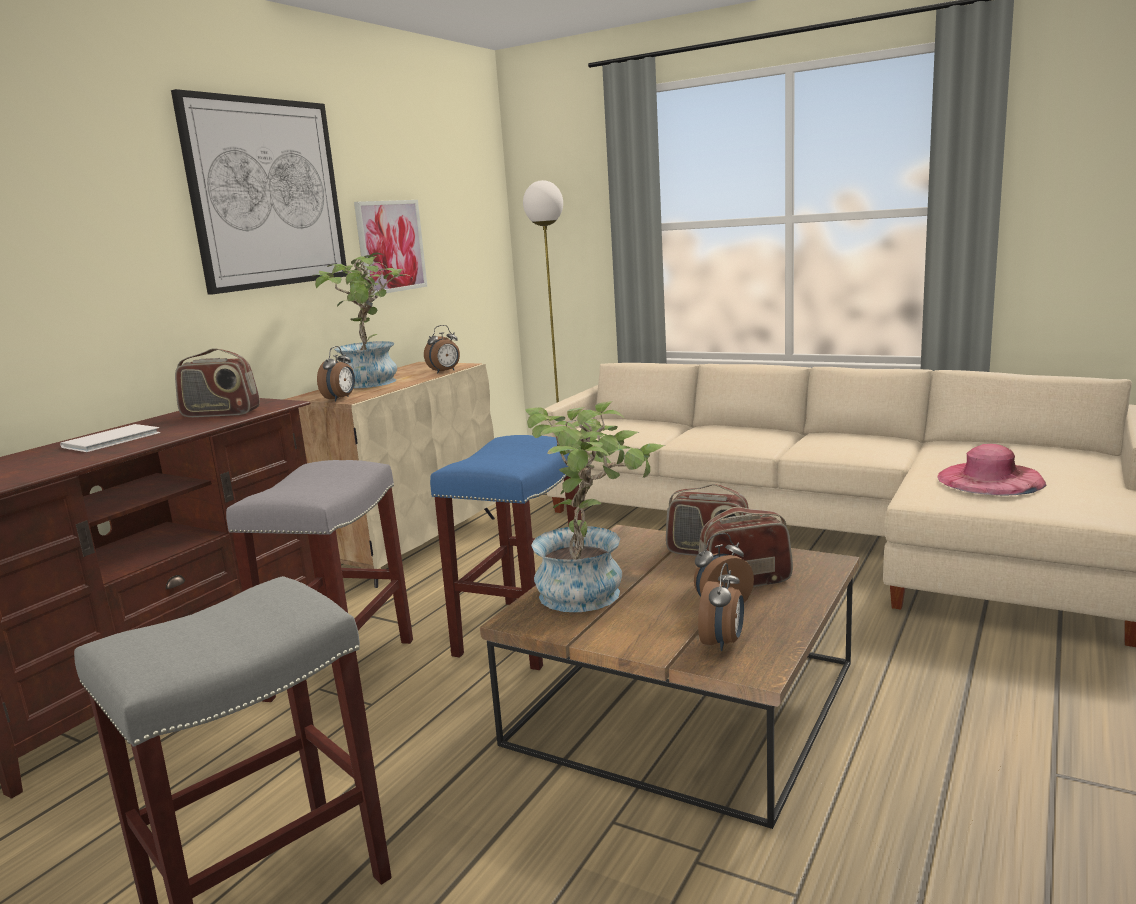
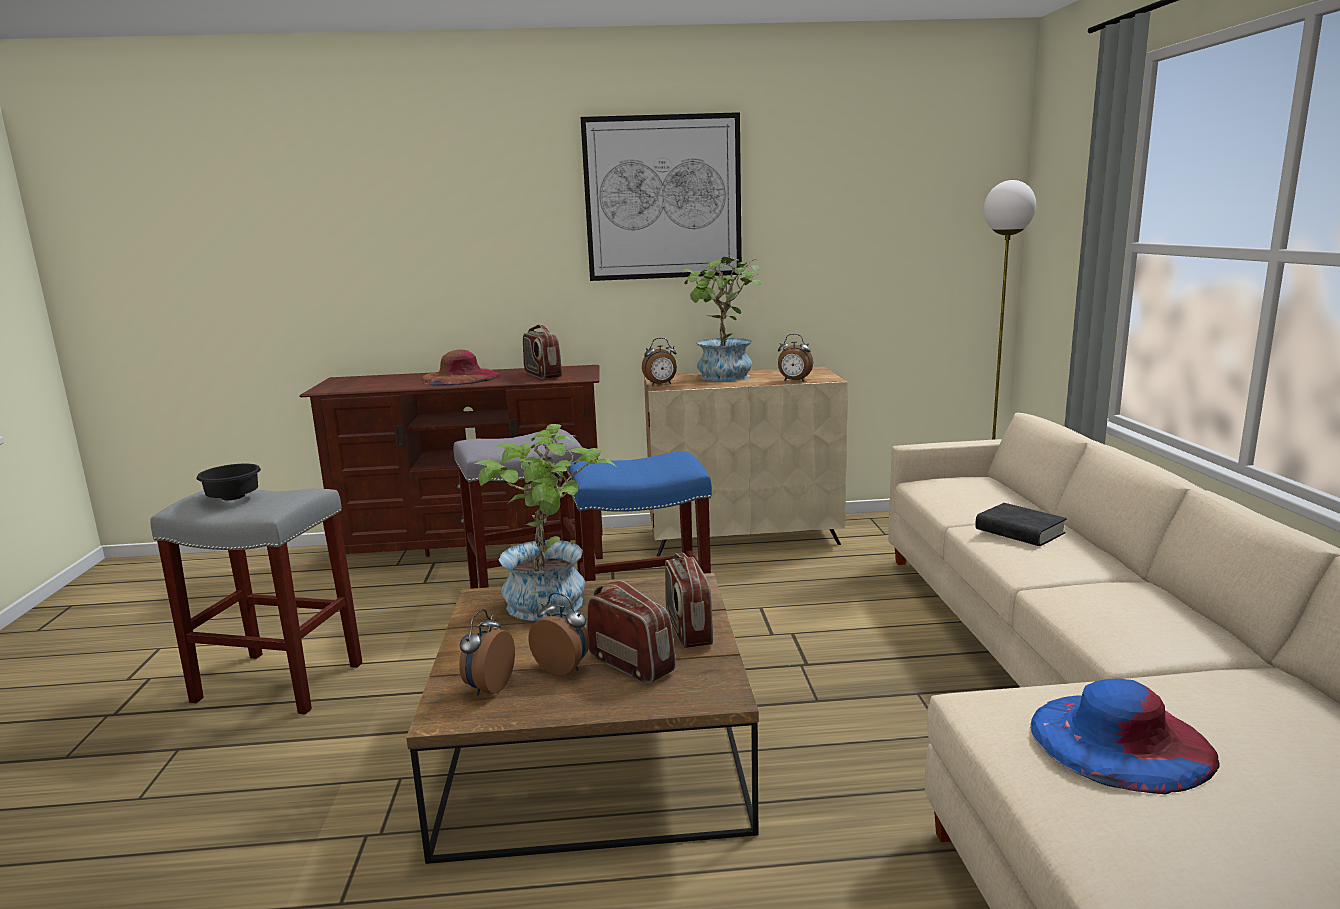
camera: 55 degrees right, 0 degrees up
white book [60,424,160,452] -> brown hat [421,350,500,385]
picture [354,200,427,295] -> none
alarm clock [698,563,744,651] -> alarm clock turned 120 degrees clockwise [459,609,515,696]
pink hat [937,444,1047,495] -> blue hat [1030,678,1219,794]
none -> black bowl [196,464,261,500]
none -> black book [975,503,1067,546]

